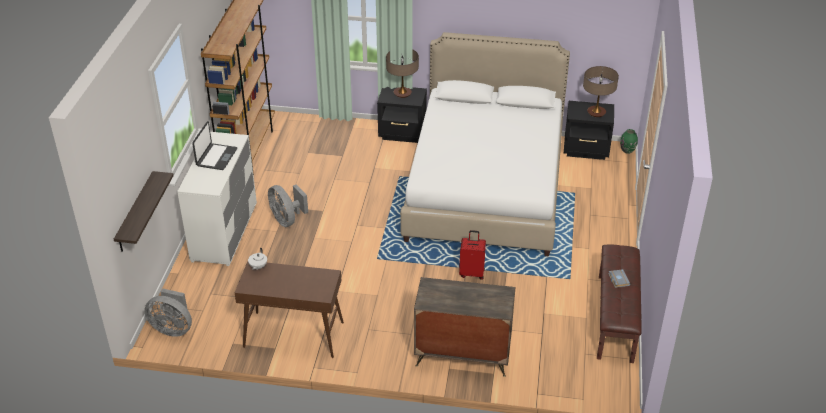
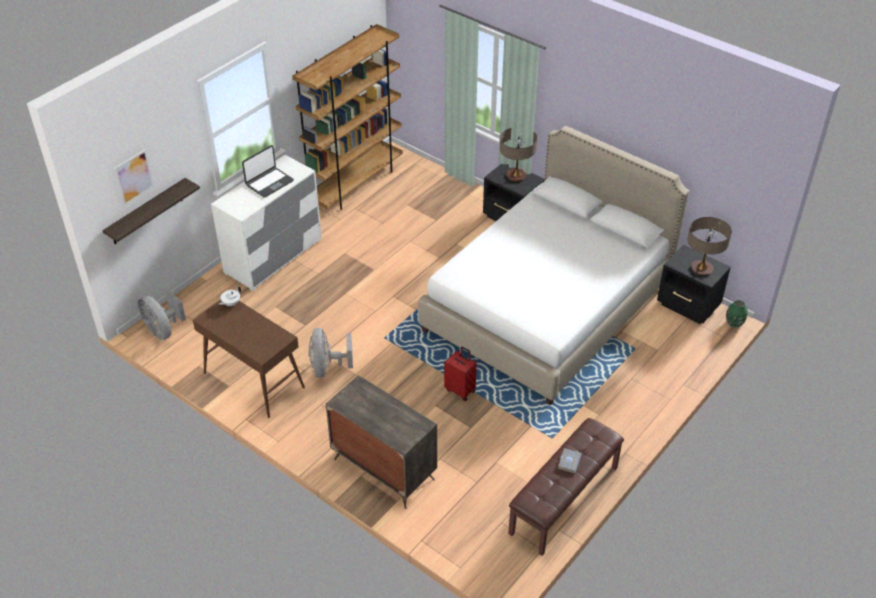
camera: 30 degrees right, 5 degrees up
grey fan [268,184,308,227] -> grey fan moved to [308,328,353,378]
none -> picture [114,149,154,206]

